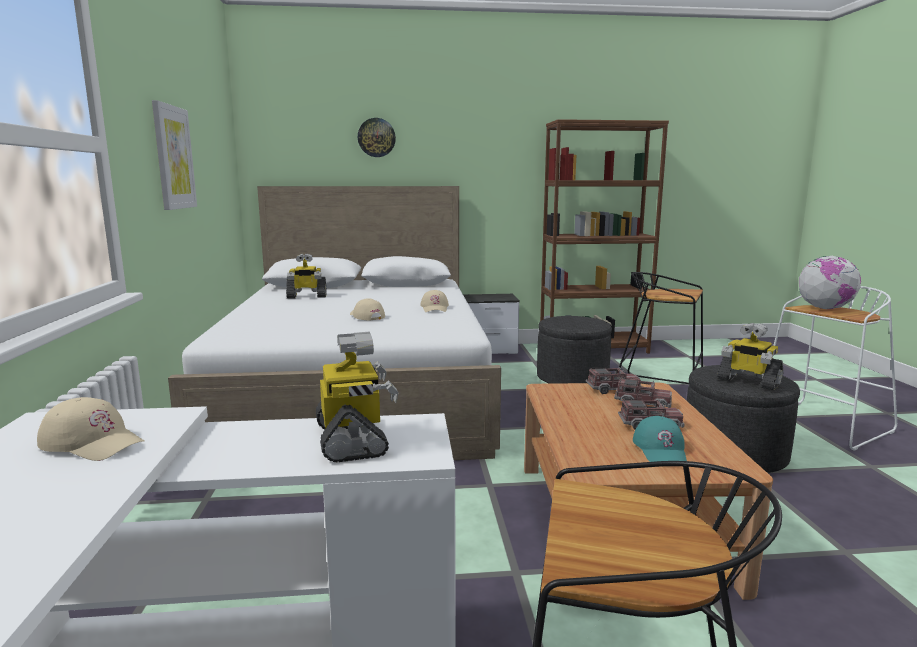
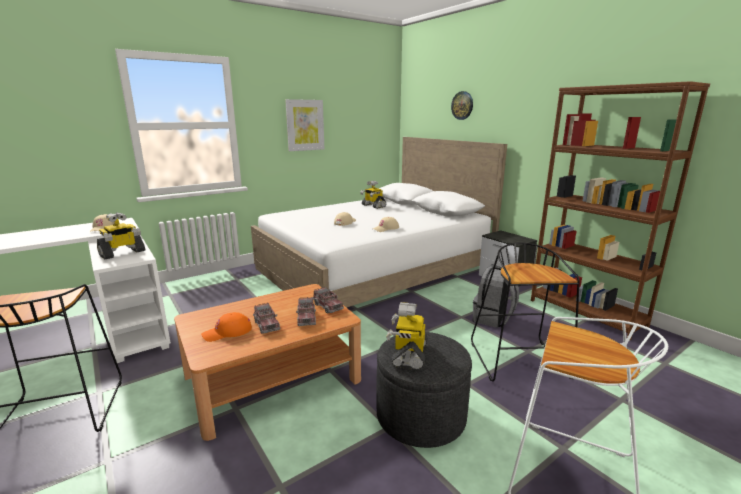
camera: 60 degrees right, 5 degrees up
grey ottoman [537,316,612,384] -> grey backpack [473,266,519,328]
turquoise cap [633,416,687,462] -> orange cap [201,312,252,342]
globe [799,256,861,309] -> none

